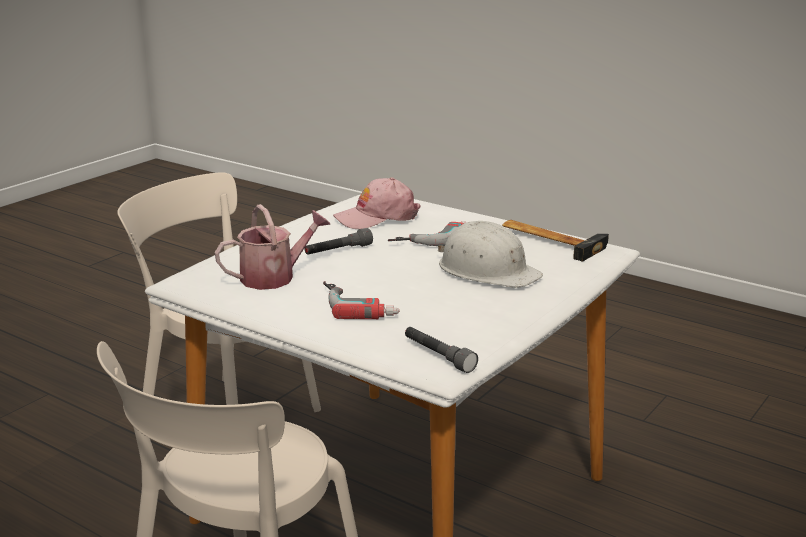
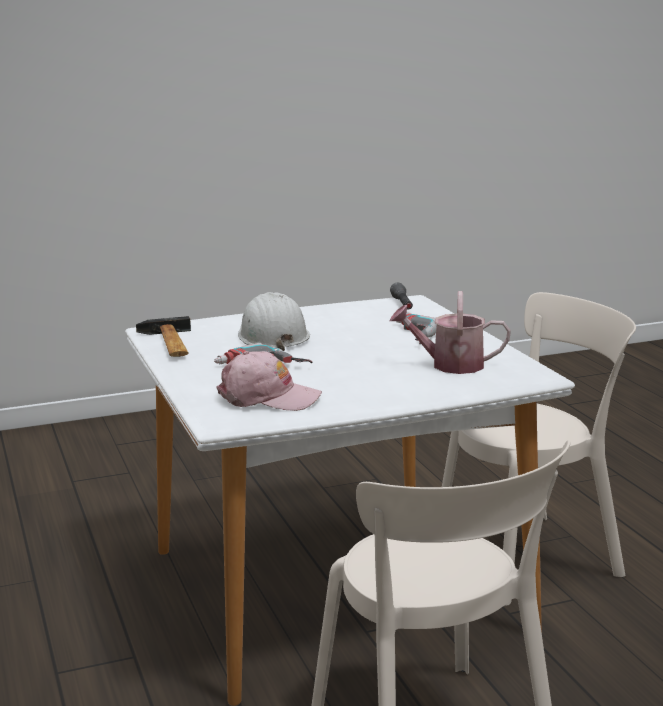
camera: 145 degrees left, 5 degrees down
grey flashlight [305,228,373,255] -> none

